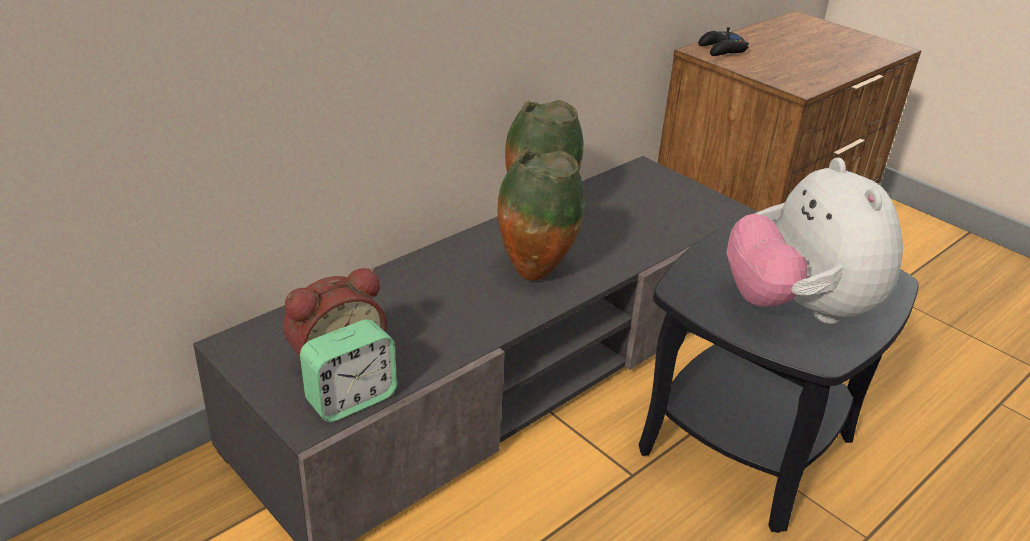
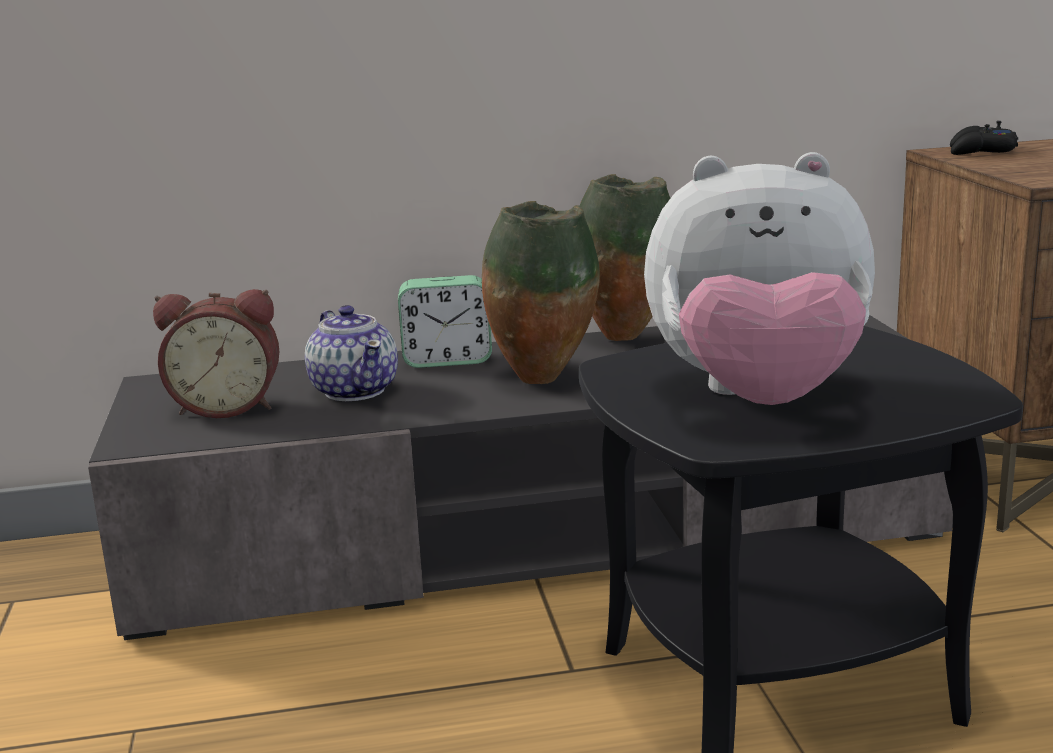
camera: 35 degrees right, 15 degrees down
alarm clock [300,319,397,422] -> alarm clock moved to [398,275,492,368]
plush toy [727,158,903,324] -> plush toy turned 105 degrees counterclockwise [644,152,875,405]
none -> teapot [305,305,398,401]

